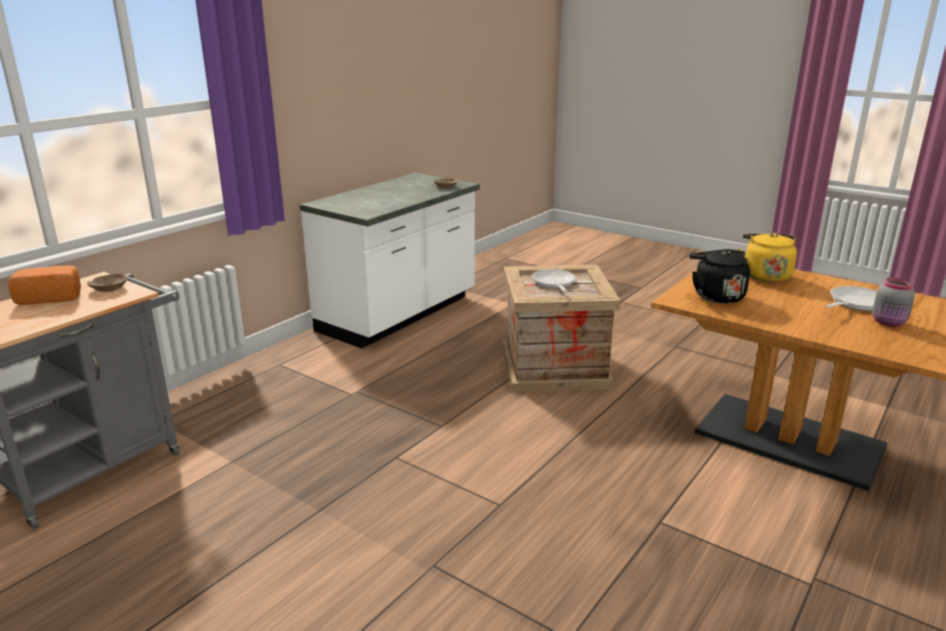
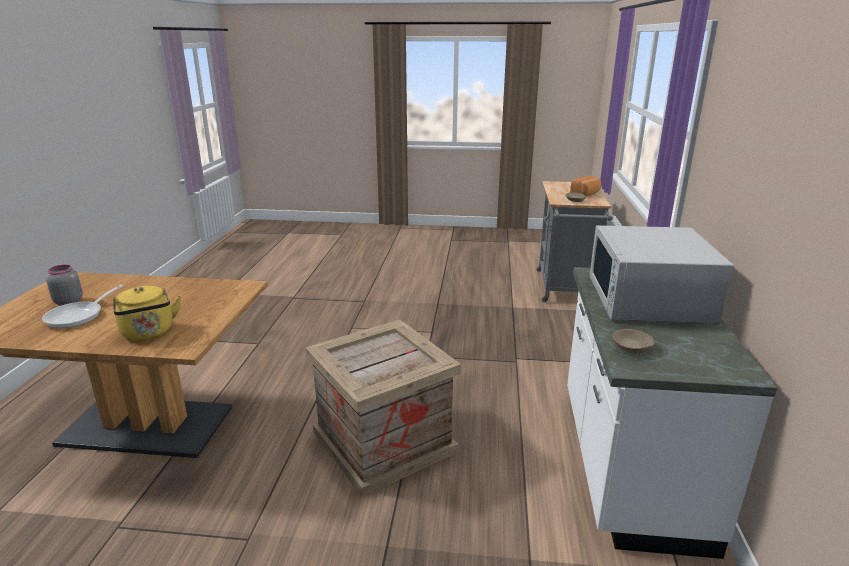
camera: 150 degrees right, 0 degrees up
frying pan [532,269,576,293] -> none
black kettle [689,249,750,303] -> none
none -> white microwave [590,225,733,324]

